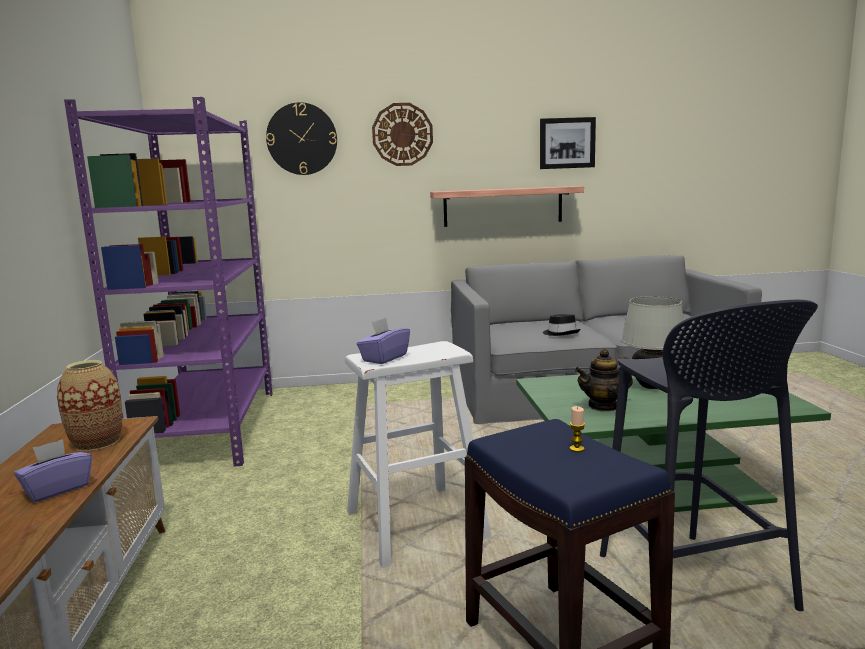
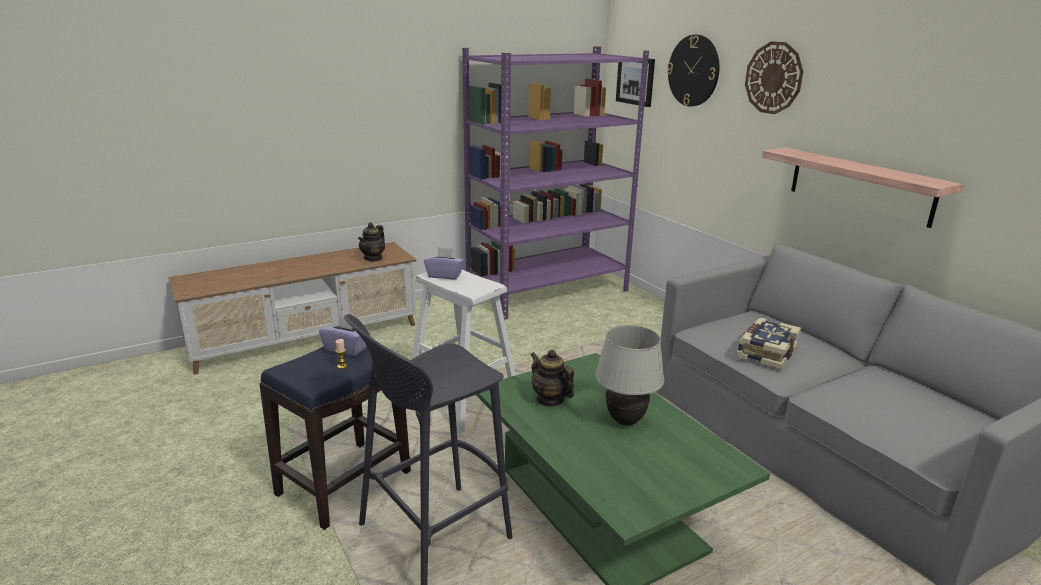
camera: 65 degrees right, 10 degrees up
purple tissue box [14,439,92,503] -> purple tissue box moved to [319,315,370,356]
vase [57,360,122,451] -> teapot [358,222,385,261]
picture [540,117,596,169] -> picture moved to [616,58,655,107]
black hat [543,314,580,336] -> book [737,317,801,370]

